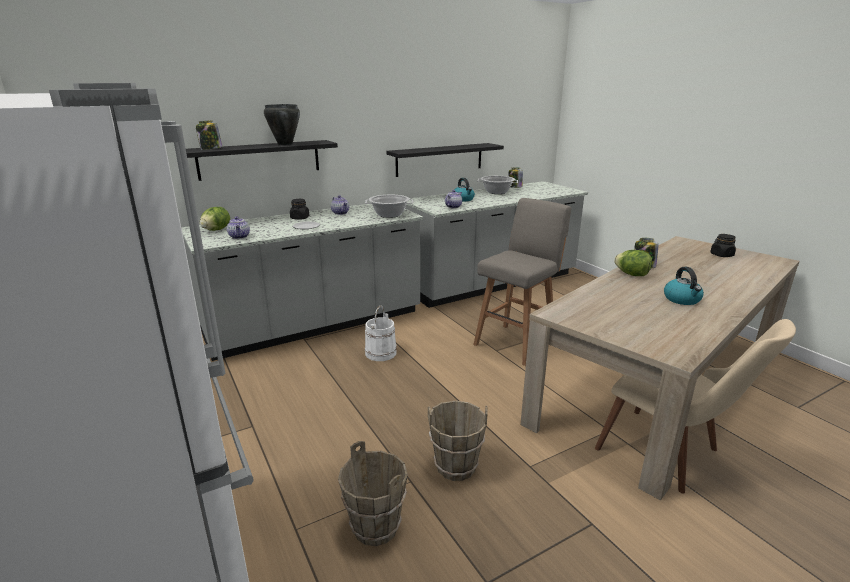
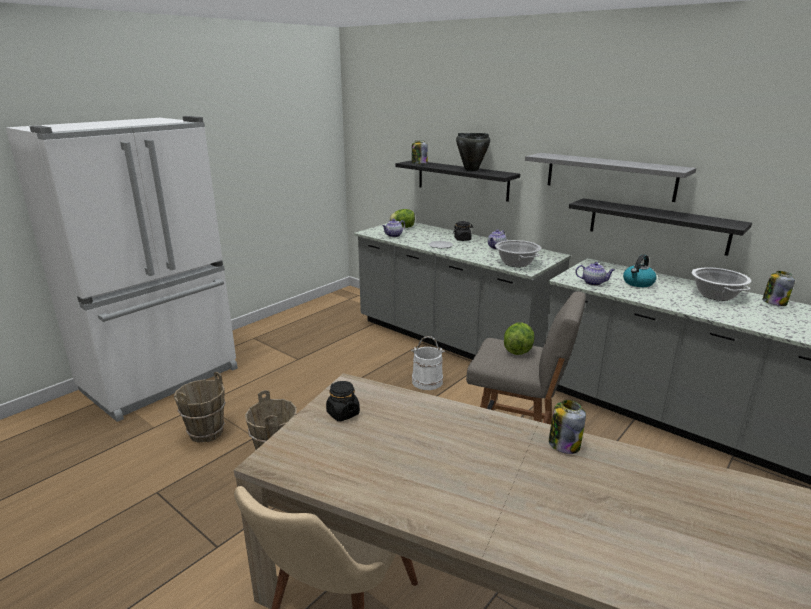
camera: 70 degrees right, 0 degrees up
lettuce [614,250,652,276] -> lettuce moved to [504,322,535,355]
kettle [664,267,704,305] -> none
black jar [710,234,736,257] -> black jar moved to [326,381,360,421]
none -> grey shelf [525,153,696,202]

